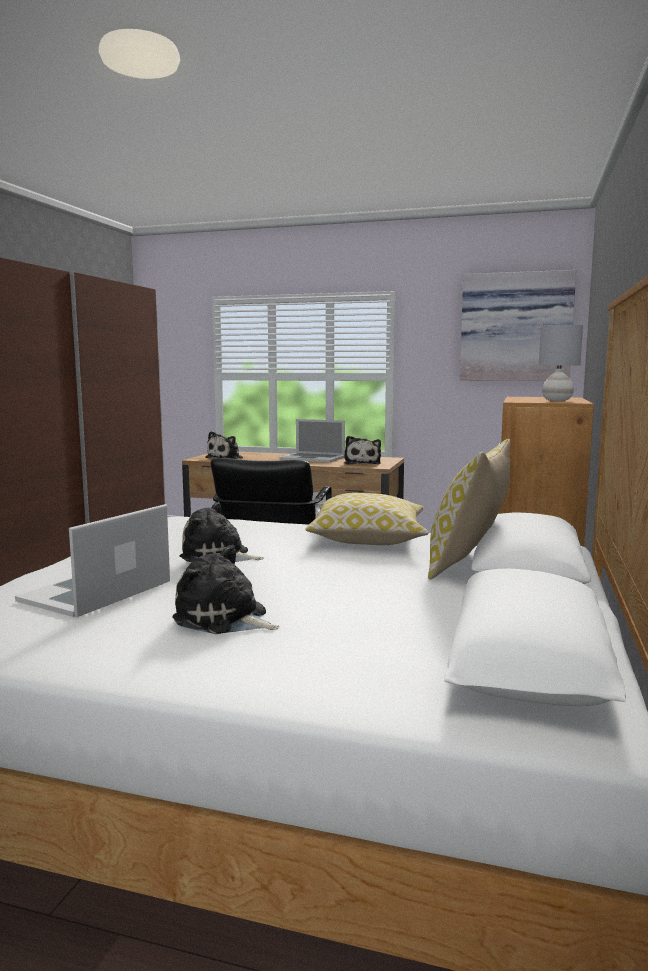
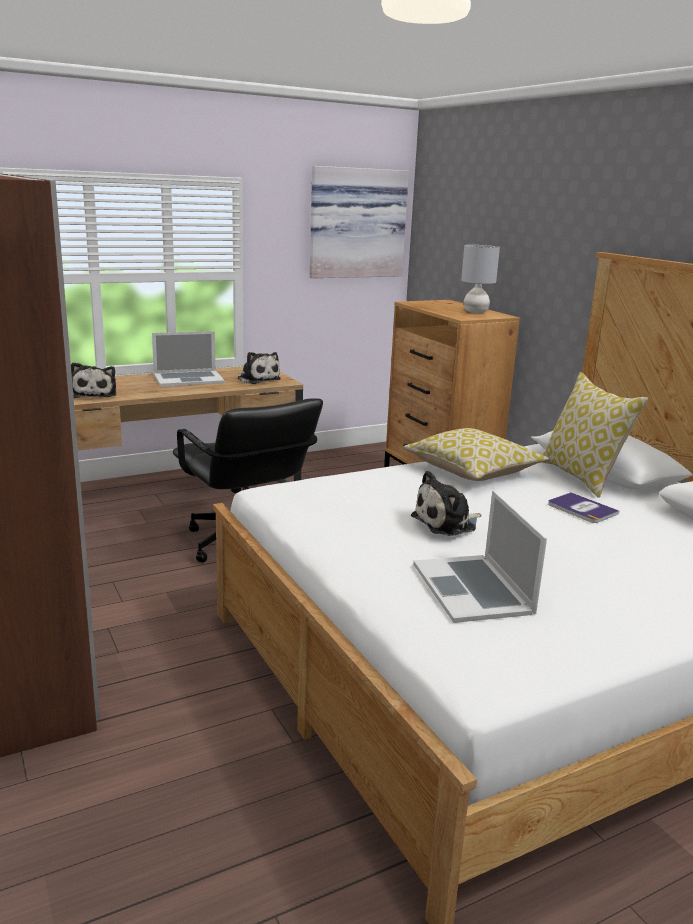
camera: 45 degrees left, 10 degrees up
plush toy [172,545,280,634] -> none
none -> book [548,492,619,523]

